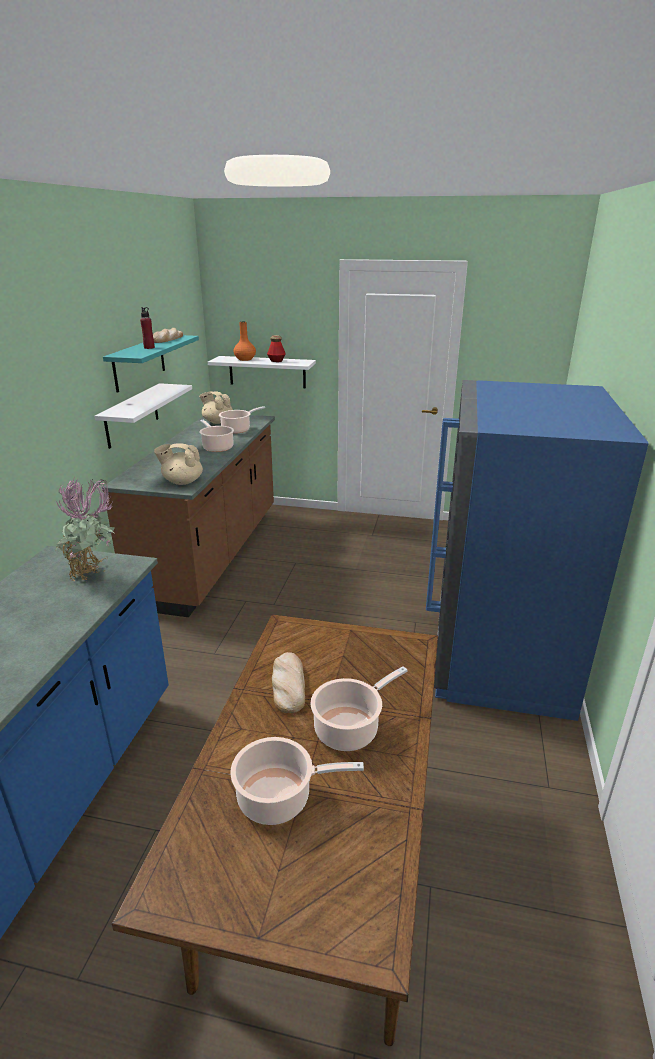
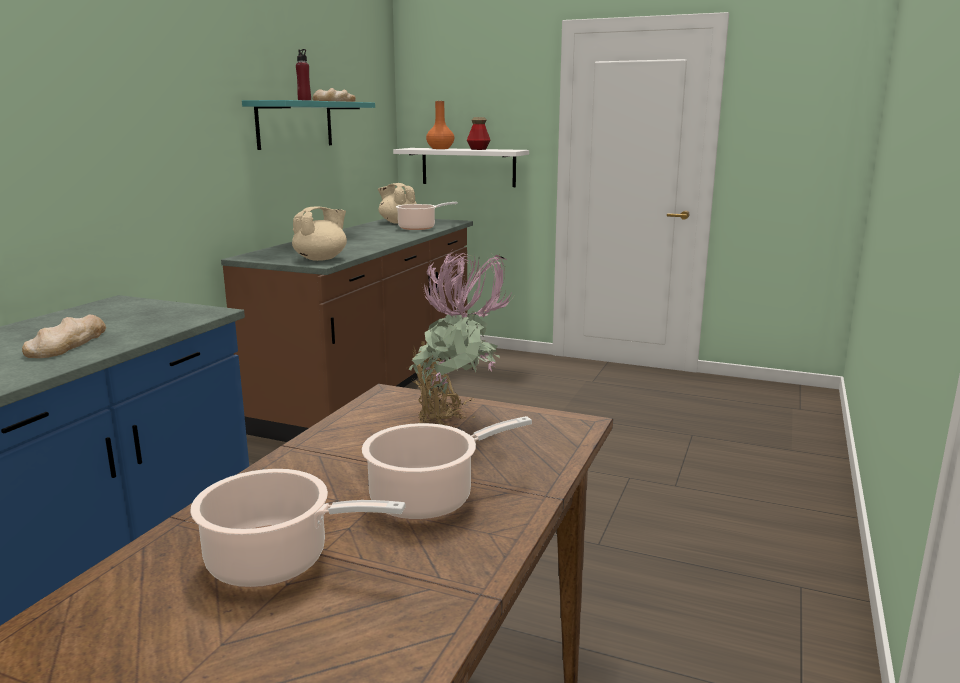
camera: 10 degrees right, 10 degrees down
potted plant [55,475,115,582] -> potted plant moved to [408,250,512,425]
white shelf [94,383,192,449] -> none
beige teapot [154,443,203,485] -> beige teapot turned 120 degrees clockwise [292,207,347,261]
cooking pot [199,420,234,452] -> none
bread [272,652,305,713] -> bread moved to [22,315,106,358]
blue fridge [426,380,649,721] -> none

